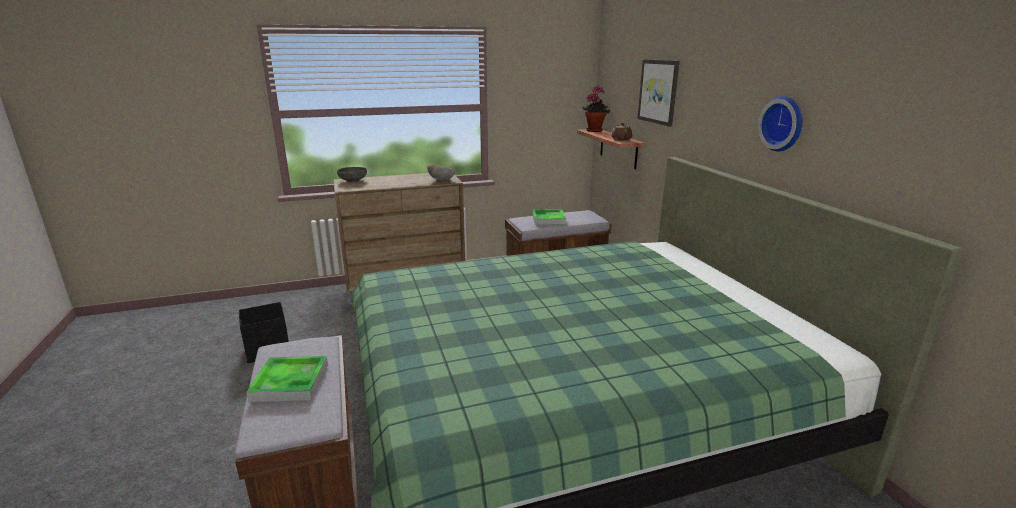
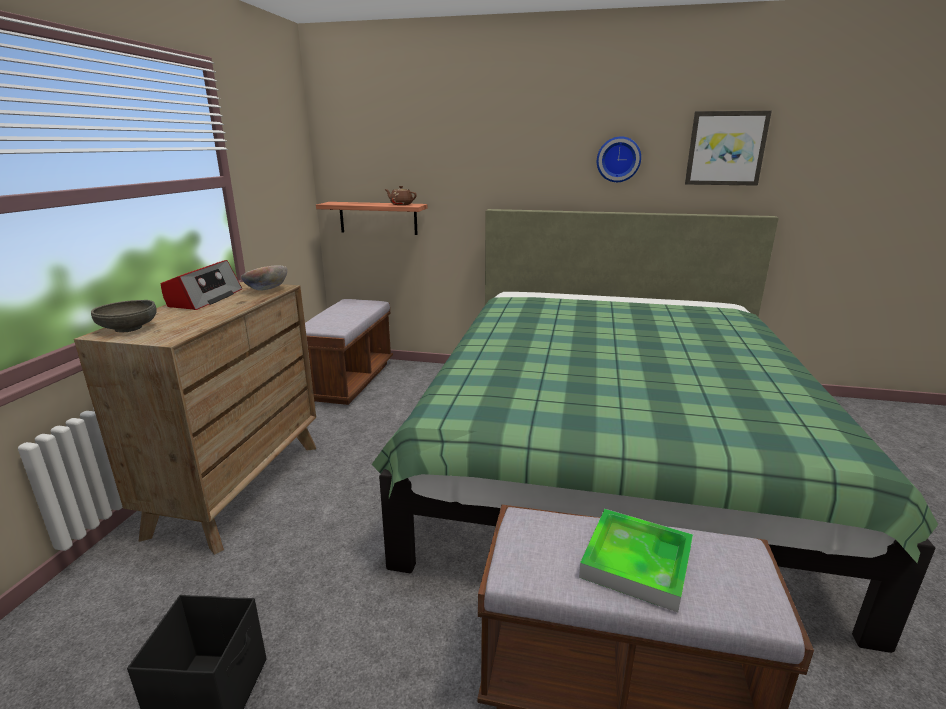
camera: 60 degrees left, 0 degrees up
tray [533,209,566,225] -> none
potted plant [582,86,610,132] -> none
picture [637,59,680,127] -> picture moved to [685,111,772,186]
none -> radio [160,260,242,310]

